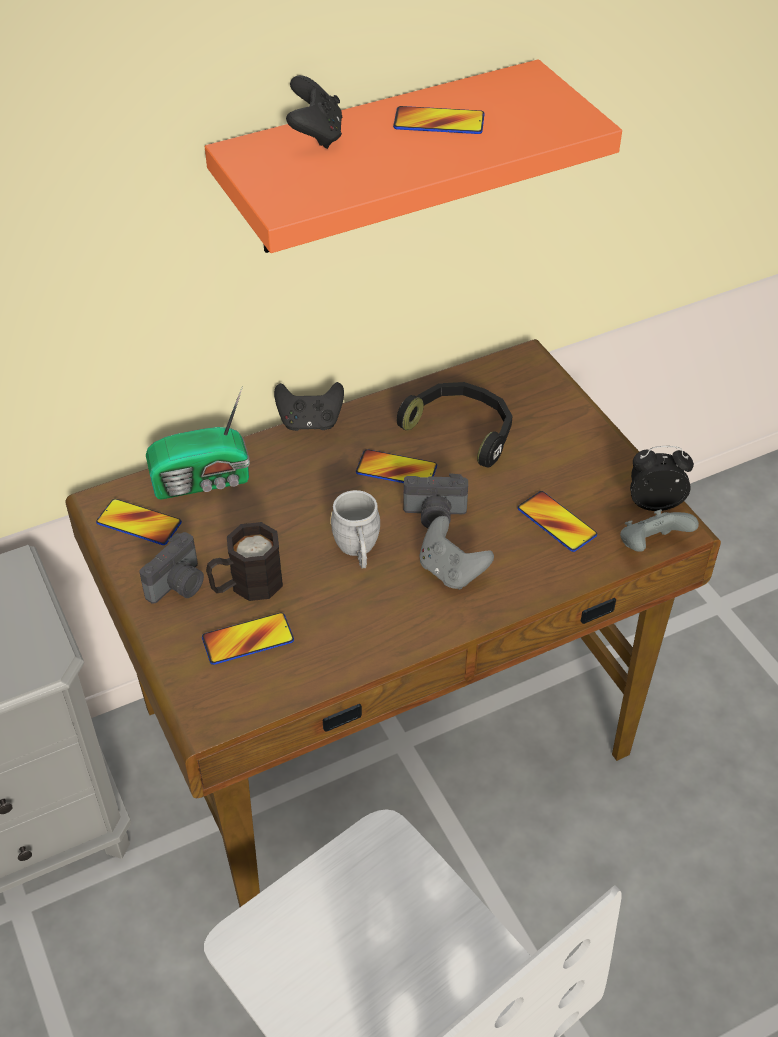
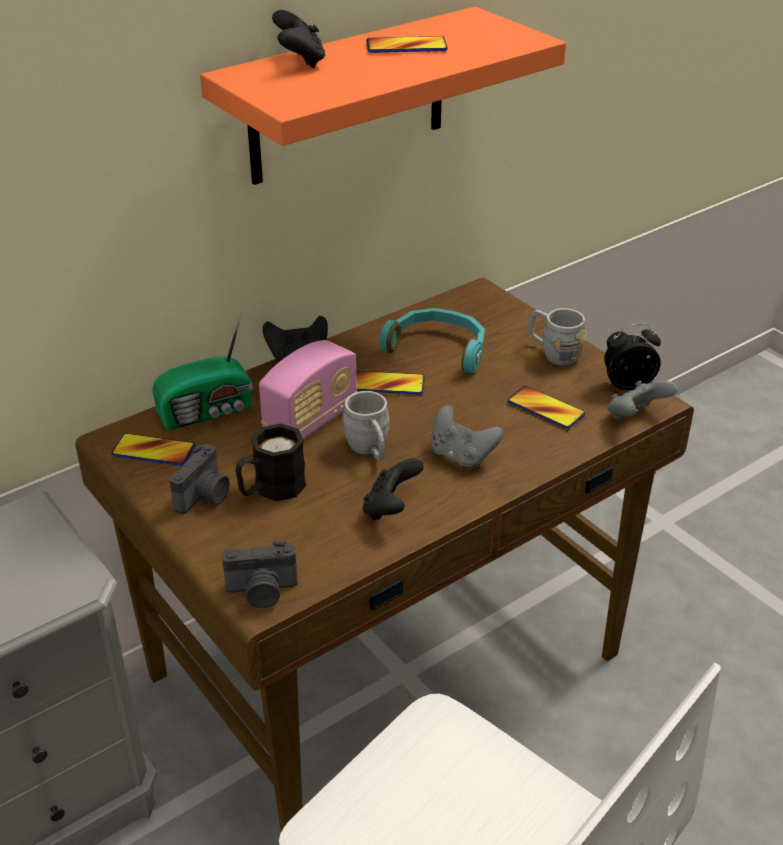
camera: 10 degrees left, 10 degrees down
phone [202,613,294,665] -> none
black headphones [397,382,513,468] -> turquoise headphones [380,308,485,373]
camera [403,473,468,528] -> camera moved to [222,541,298,608]
none -> radio [259,340,358,439]
none -> black game controller [363,458,424,520]
none -> grey mug [528,308,586,366]

